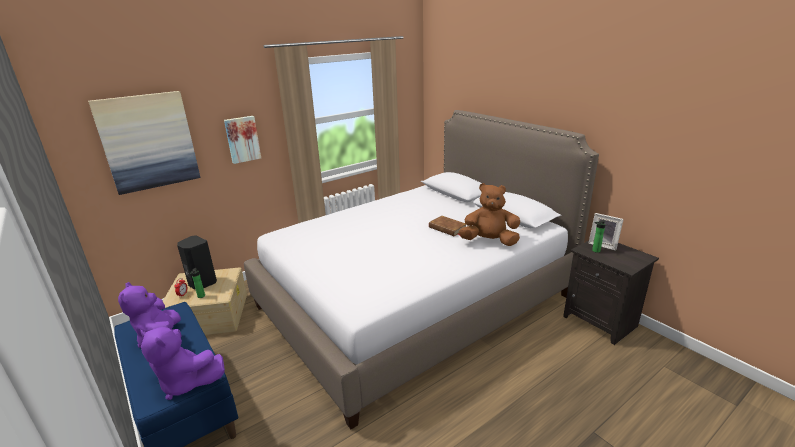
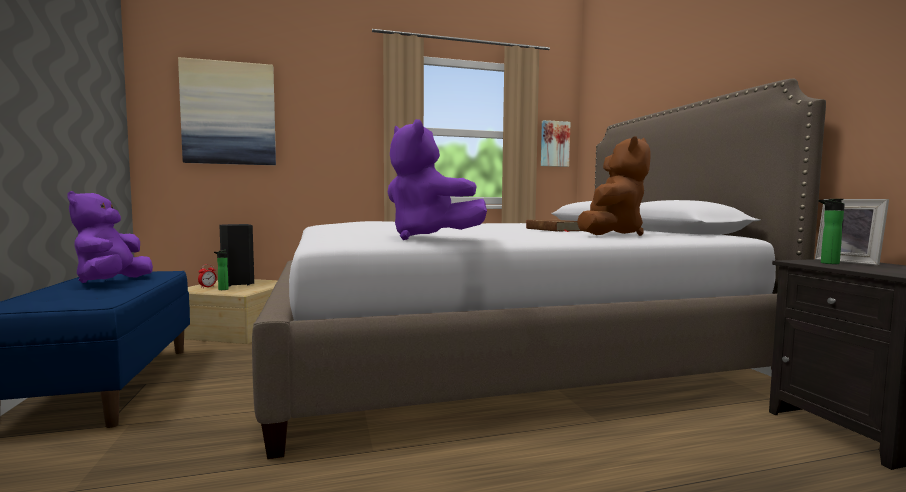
camera: 20 degrees right, 20 degrees down
purple plush toy [140,327,225,400] -> purple plush toy moved to [388,119,487,240]
picture [224,116,261,164] -> picture moved to [541,120,570,167]
brown plush toy [459,183,520,246] -> brown plush toy turned 90 degrees clockwise [577,136,650,236]

